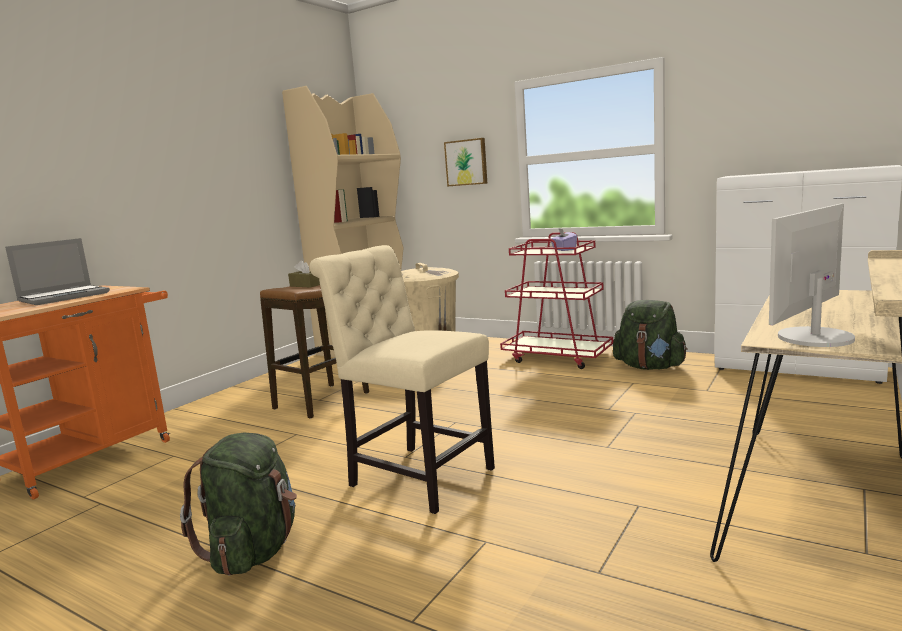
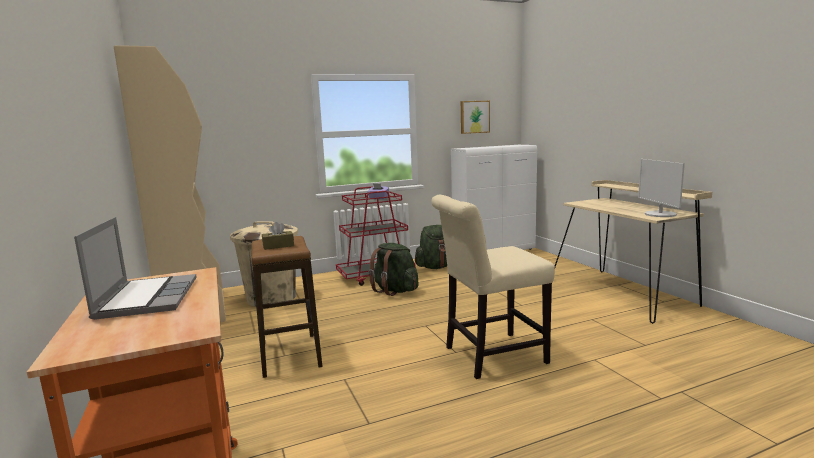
camera: 55 degrees left, 0 degrees up
green backpack [180,433,297,576] -> green backpack moved to [368,243,419,296]
picture [444,138,487,186] -> picture moved to [461,101,490,134]

